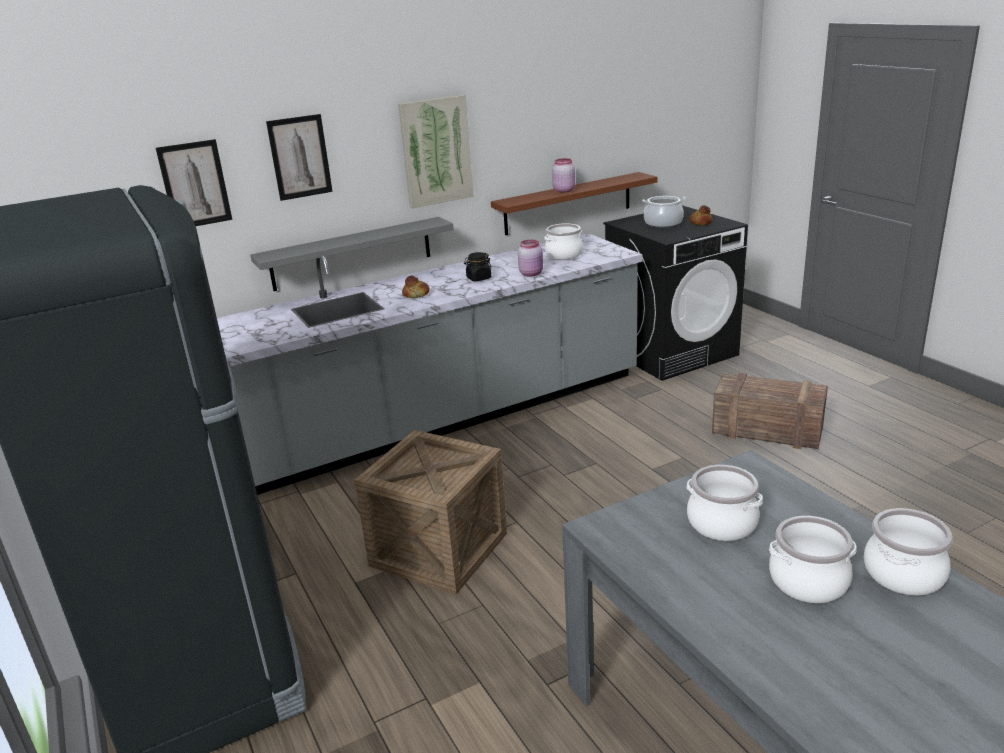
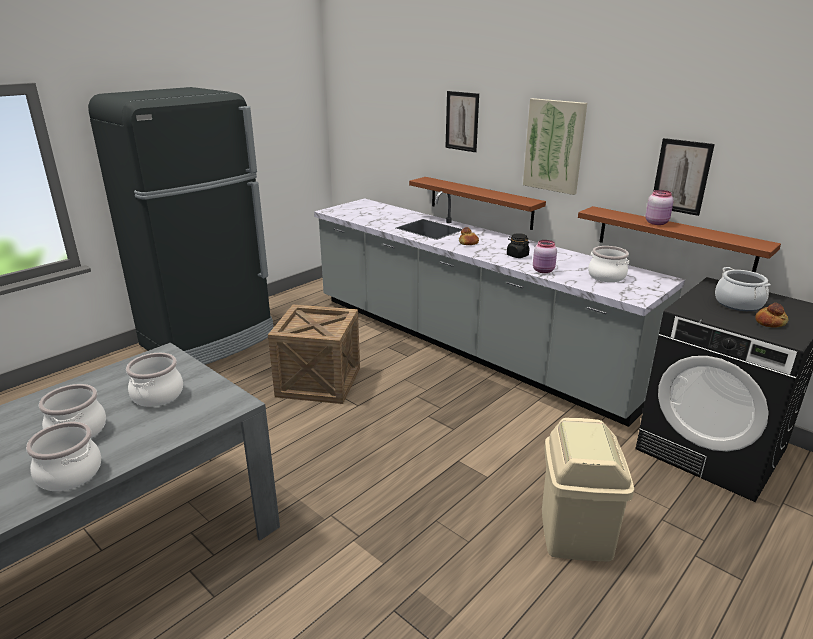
camera: 70 degrees right, 0 degrees up
picture [156,139,232,226] -> picture moved to [654,138,715,216]
grey shelf [250,217,454,291] -> brown shelf [409,177,546,230]
crate [712,373,828,449] -> beige trash can [542,418,634,561]

